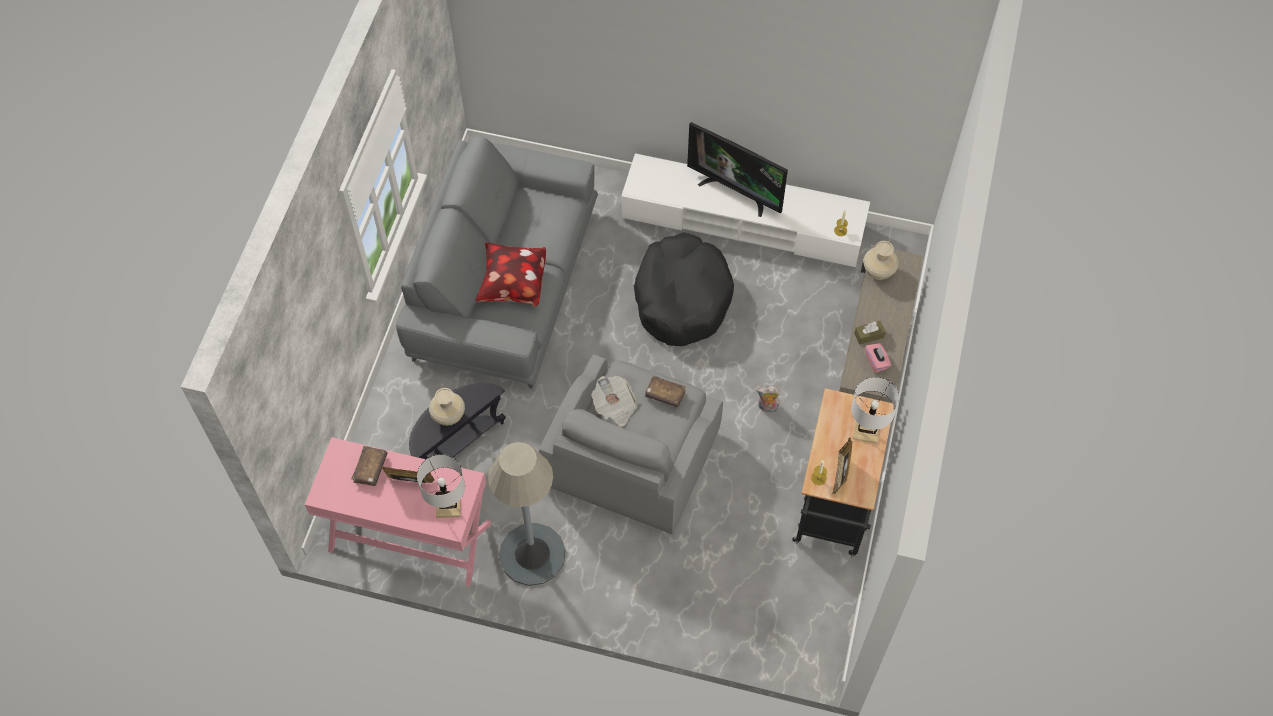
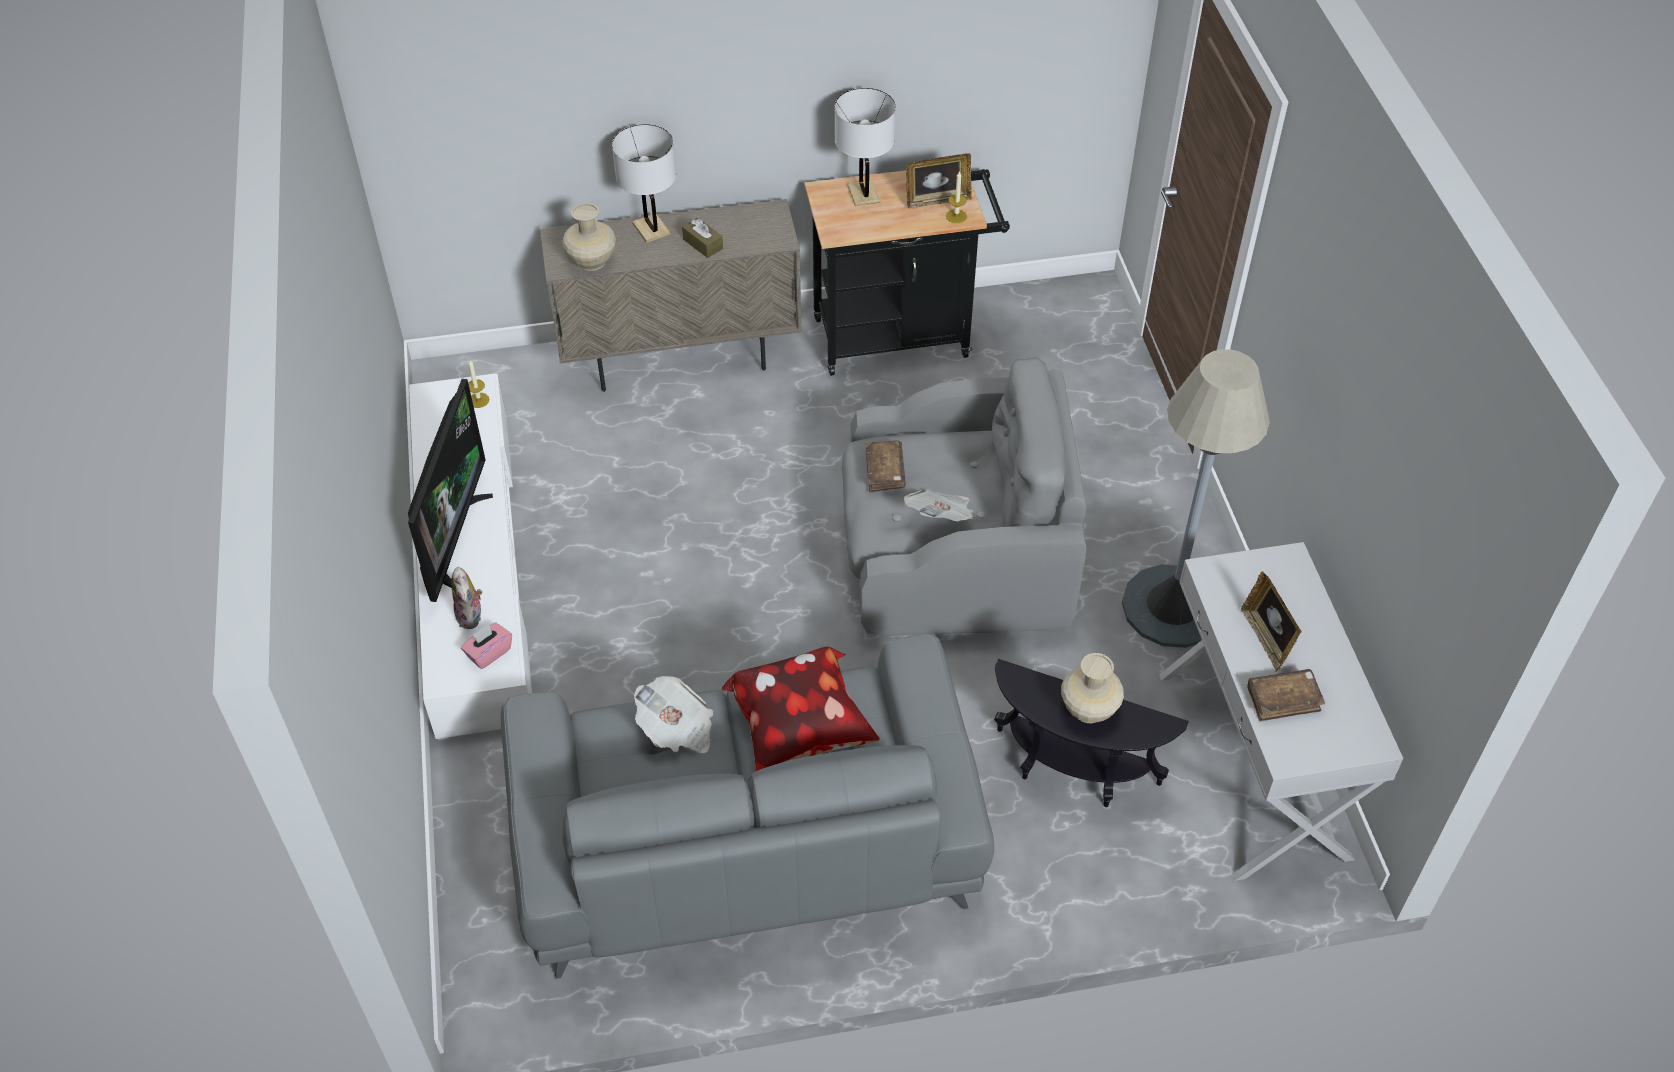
camera: 115 degrees left, 10 degrees down
pink console table [305,437,491,587] -> white console table [1159,542,1404,881]
white table lamp [417,454,465,518] -> white table lamp moved to [612,124,676,243]
black dog bed [634,232,734,346] -> none
plush toy [756,386,780,413] -> plush toy moved to [451,567,482,629]
pink tissue box [865,343,891,373] -> pink tissue box moved to [461,623,512,669]
none -> newspaper [634,676,713,753]

